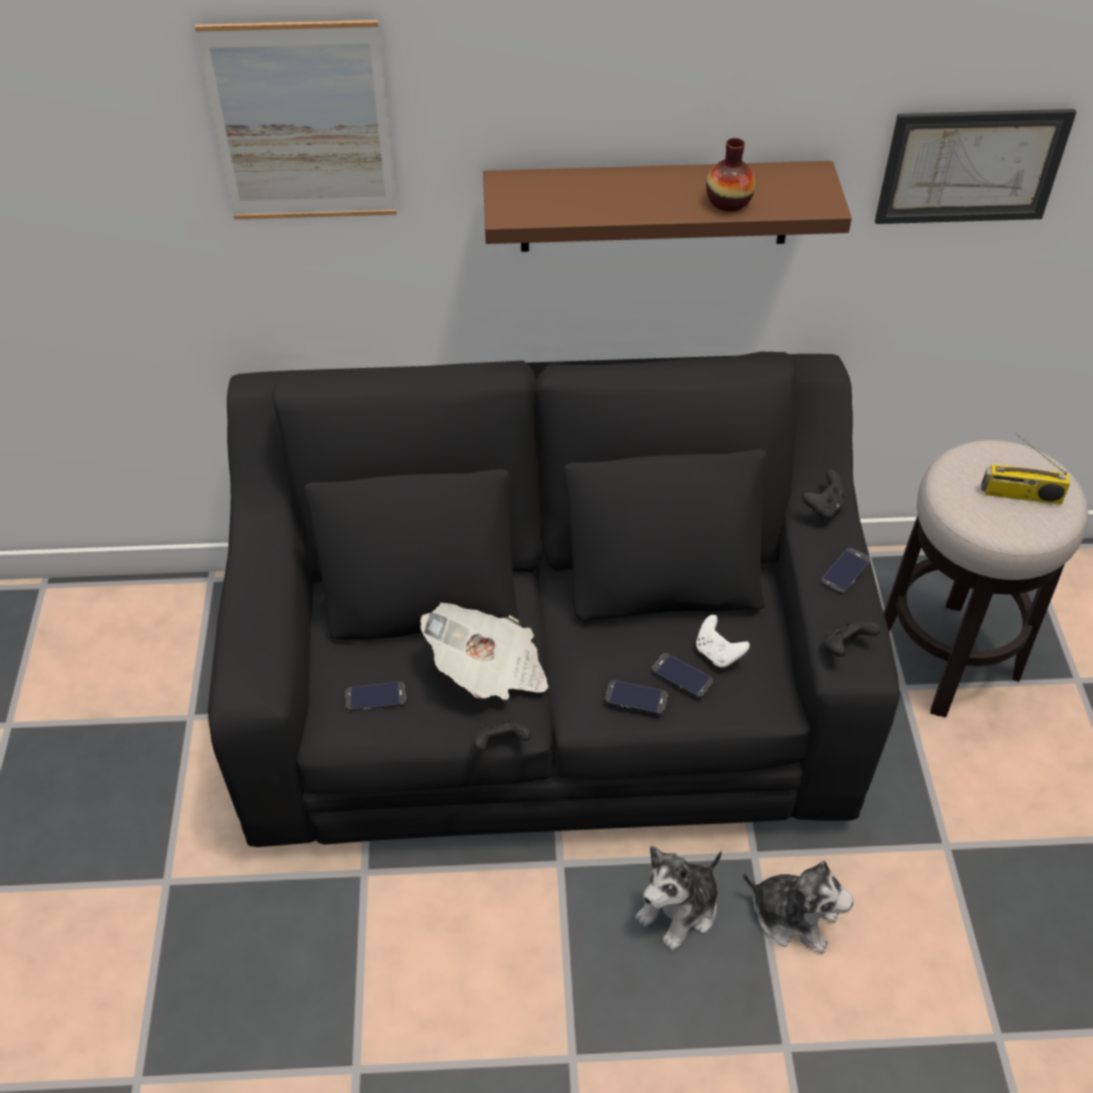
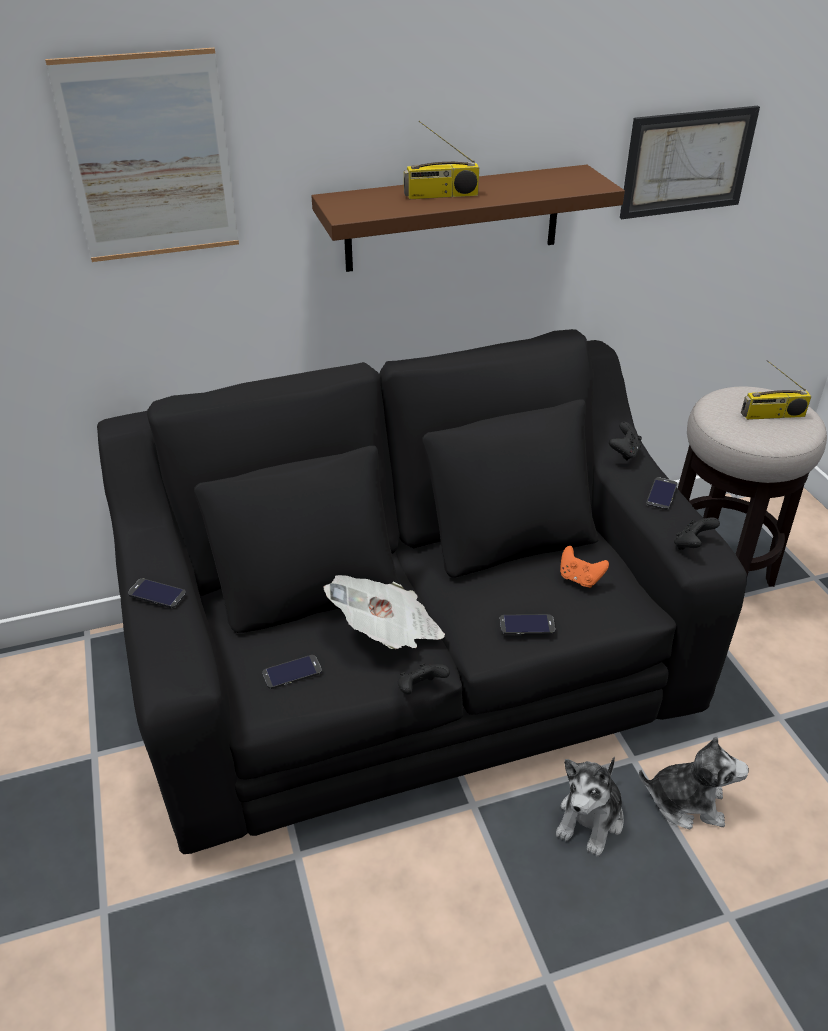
camera: 15 degrees left, 10 degrees down
phone [652,653,713,698] -> phone moved to [128,579,186,608]
white game controller [696,615,750,668] -> orange game controller [560,546,609,588]
vase [706,138,755,212] -> none
none -> radio [404,121,479,199]

